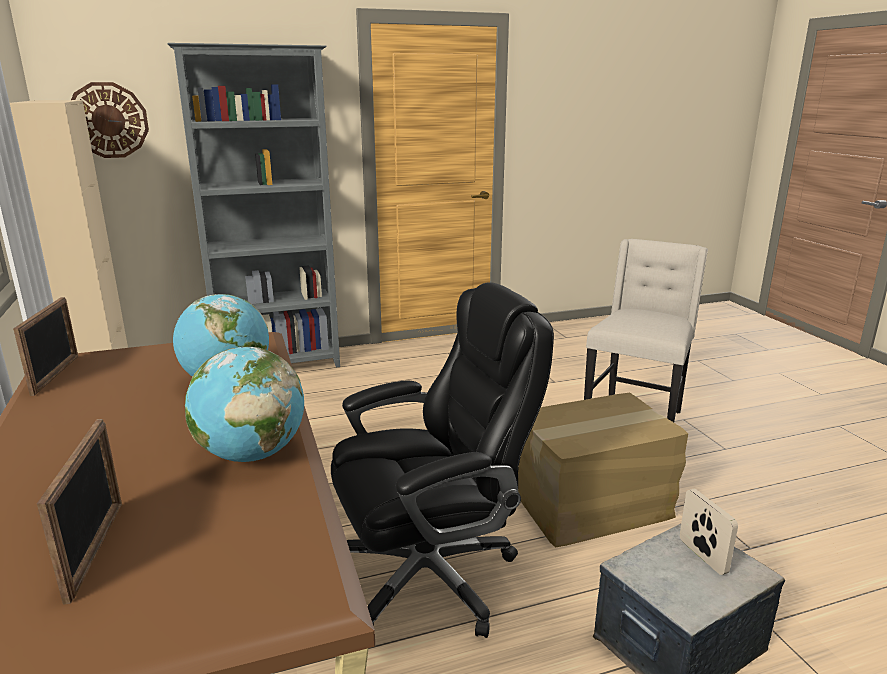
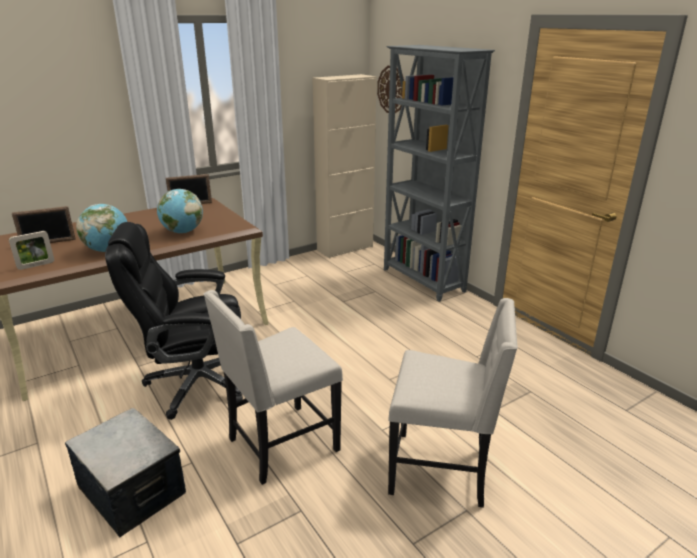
camera: 75 degrees right, 5 degrees up
black office chair [331,282,554,638] -> black office chair turned 120 degrees clockwise [105,222,243,420]
cardboard box [518,393,688,547] -> beige chair [204,290,343,485]
picture frame [680,489,738,575] -> picture frame moved to [9,231,54,270]

